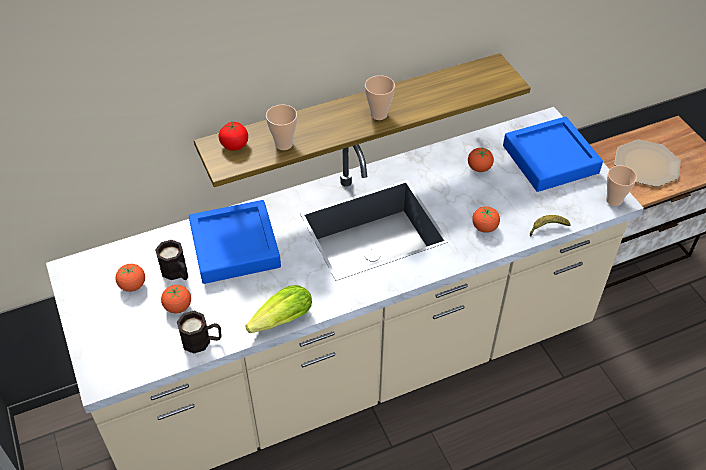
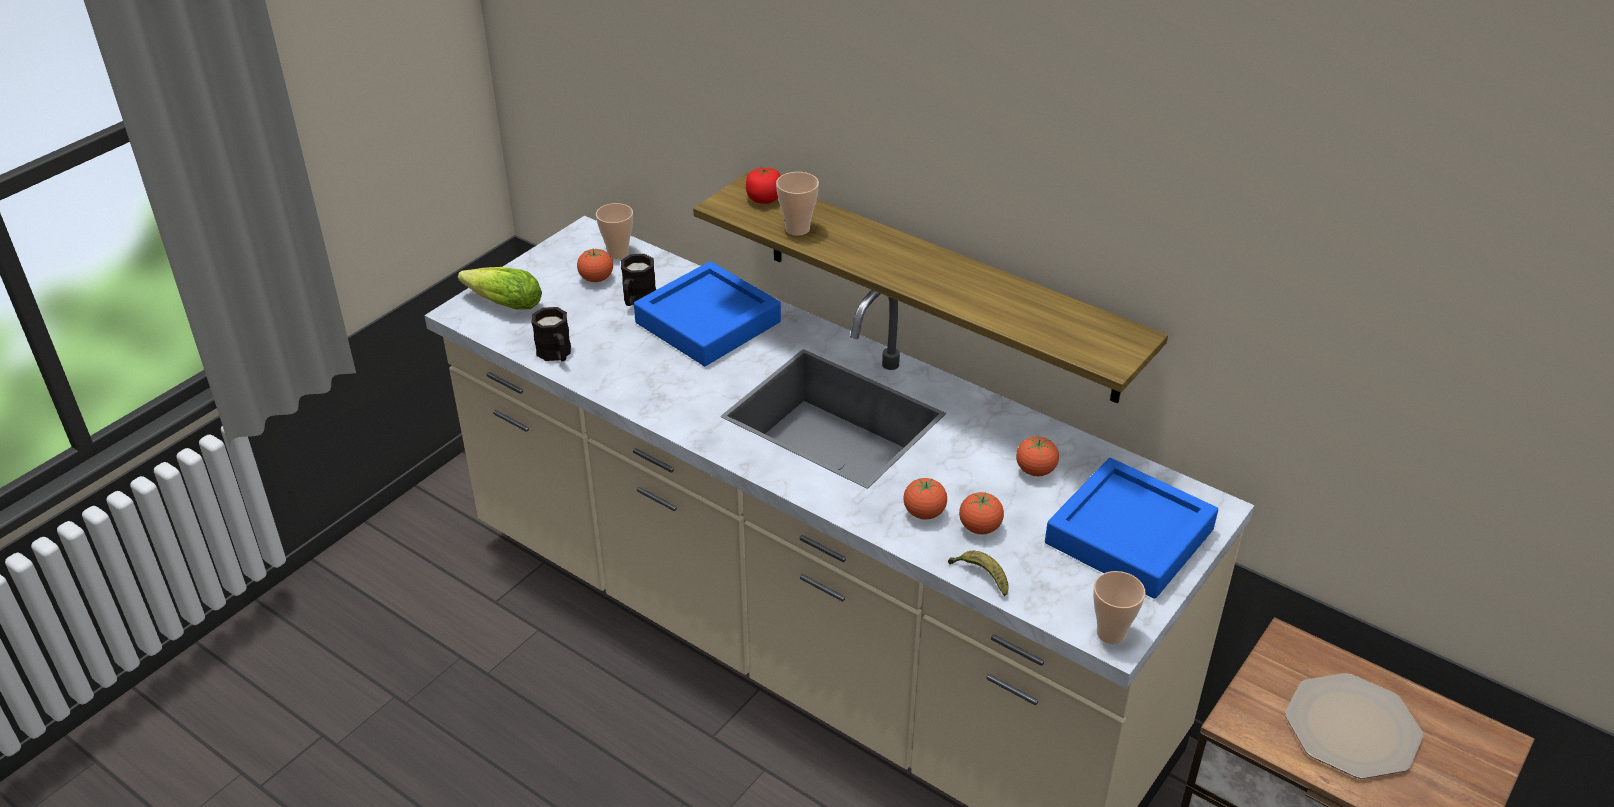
camera: 60 degrees right, 10 degrees down
tomato [161,285,191,313] -> tomato moved to [959,492,1004,534]
lettuce [245,285,312,333] -> lettuce moved to [458,267,542,310]
cup [365,75,395,120] -> cup moved to [596,203,633,259]

